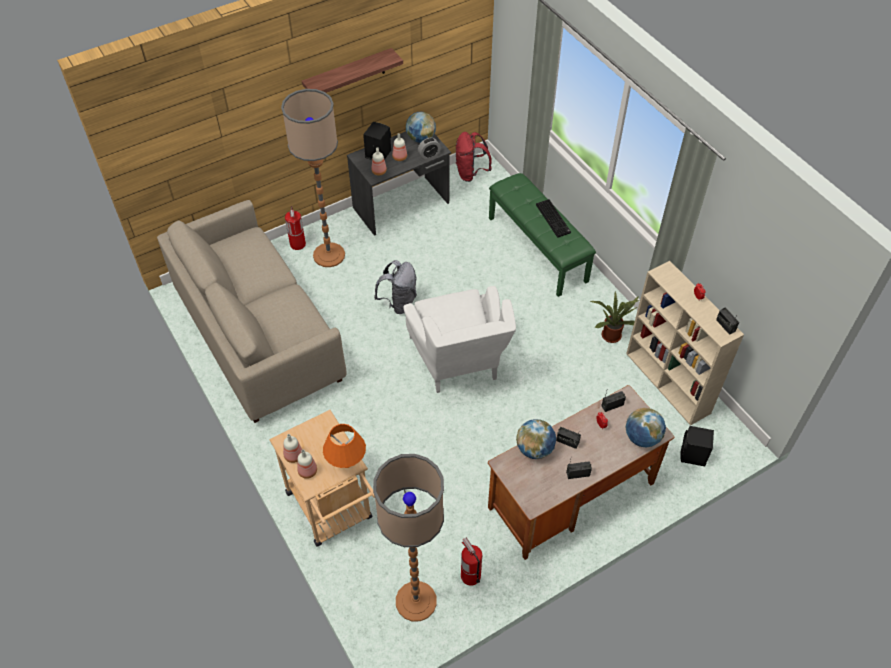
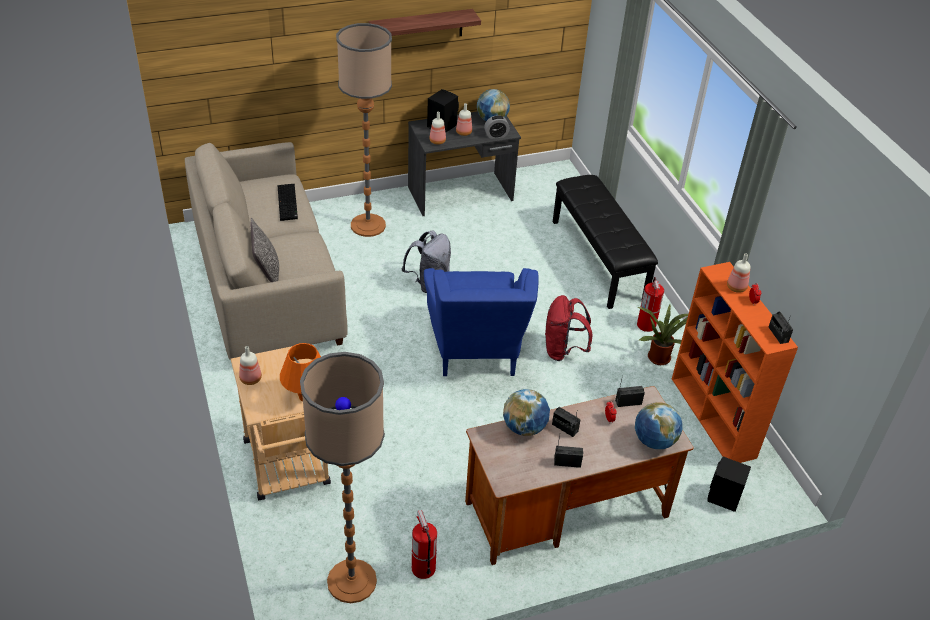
camera: 10 degrees right, 10 degrees down
fire extinguisher [285,206,306,250] -> fire extinguisher moved to [637,277,664,332]
bottle [297,450,317,479] -> bottle moved to [727,254,750,293]
white armchair [403,286,516,393] -> blue armchair [424,268,539,376]
red backpack [456,132,492,182] -> red backpack moved to [545,295,592,361]
green bench [489,173,596,297] -> black bench [553,175,658,309]
keyboard [536,199,571,238] -> keyboard moved to [277,184,298,221]
beige bookcase [626,261,744,426] -> orange bookcase [672,262,798,463]
none -> pillow [251,218,279,282]

